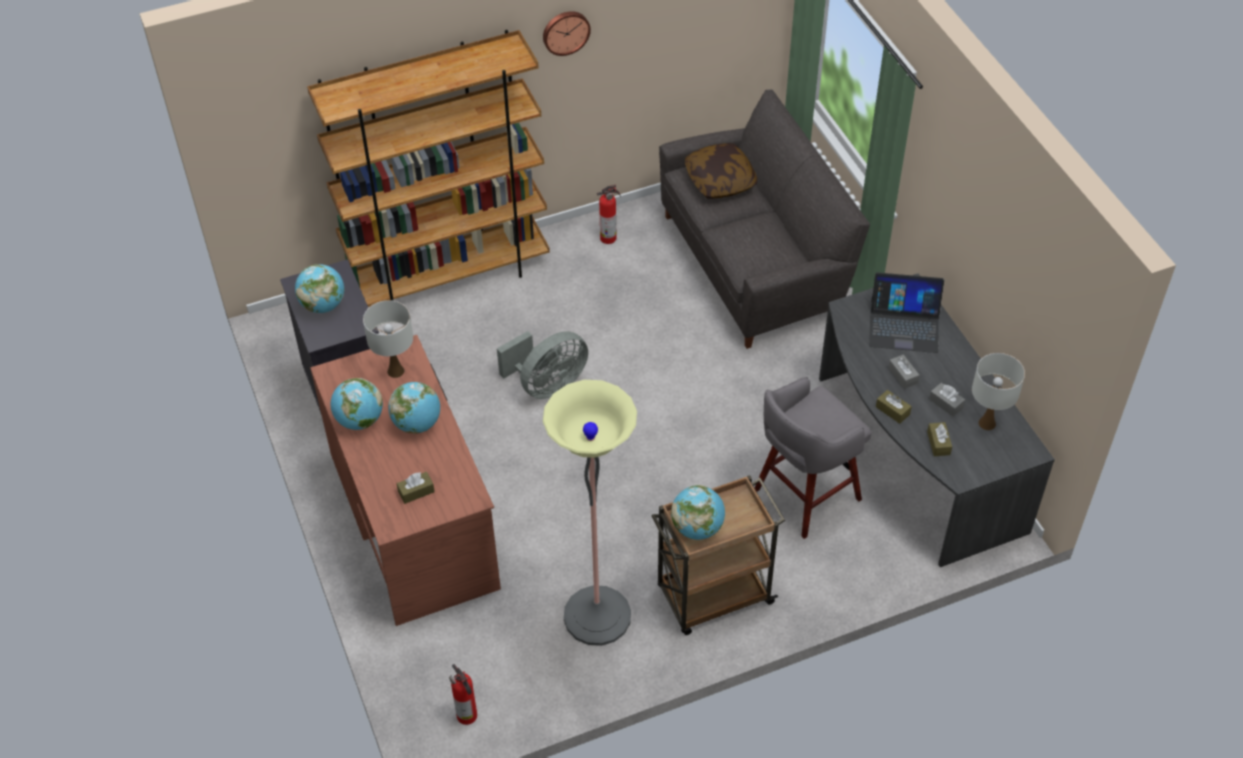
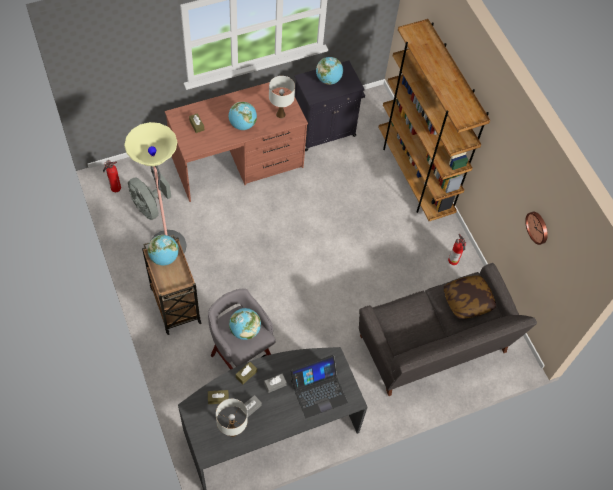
camera: 85 degrees right, 10 degrees up
globe [331,378,383,430] -> globe moved to [229,308,261,340]
grey fan [497,331,588,399] -> grey fan moved to [128,171,171,220]
wall clock [543,11,591,56] -> wall clock moved to [525,212,548,245]
laptop [869,272,944,353] -> laptop turned 120 degrees counterclockwise [291,355,348,418]

